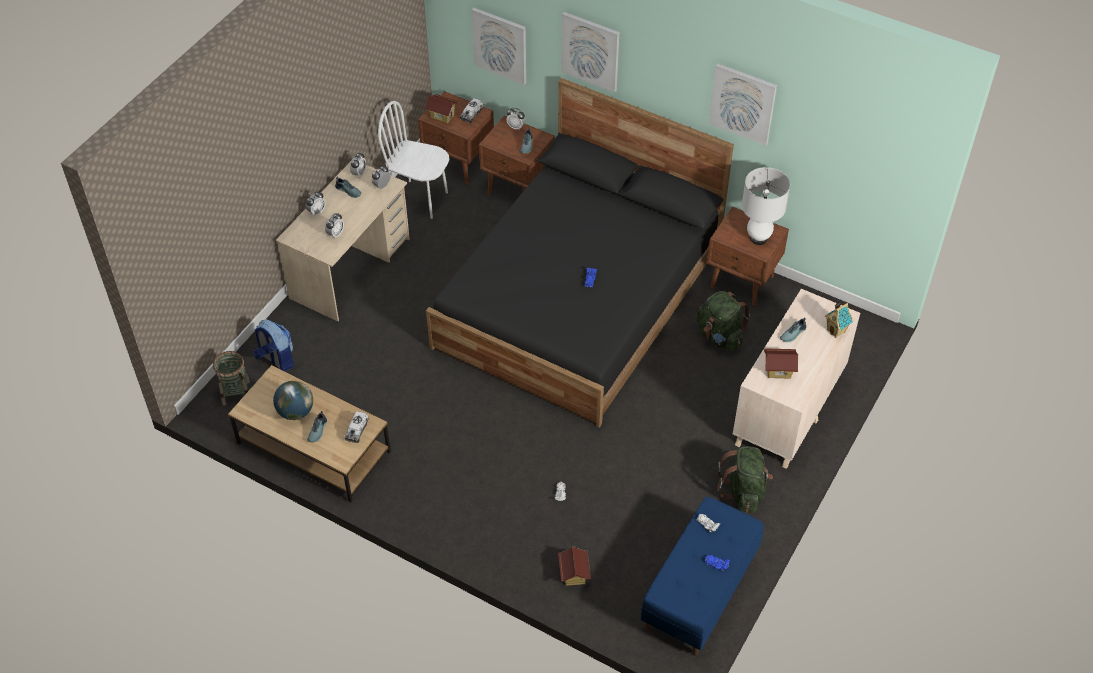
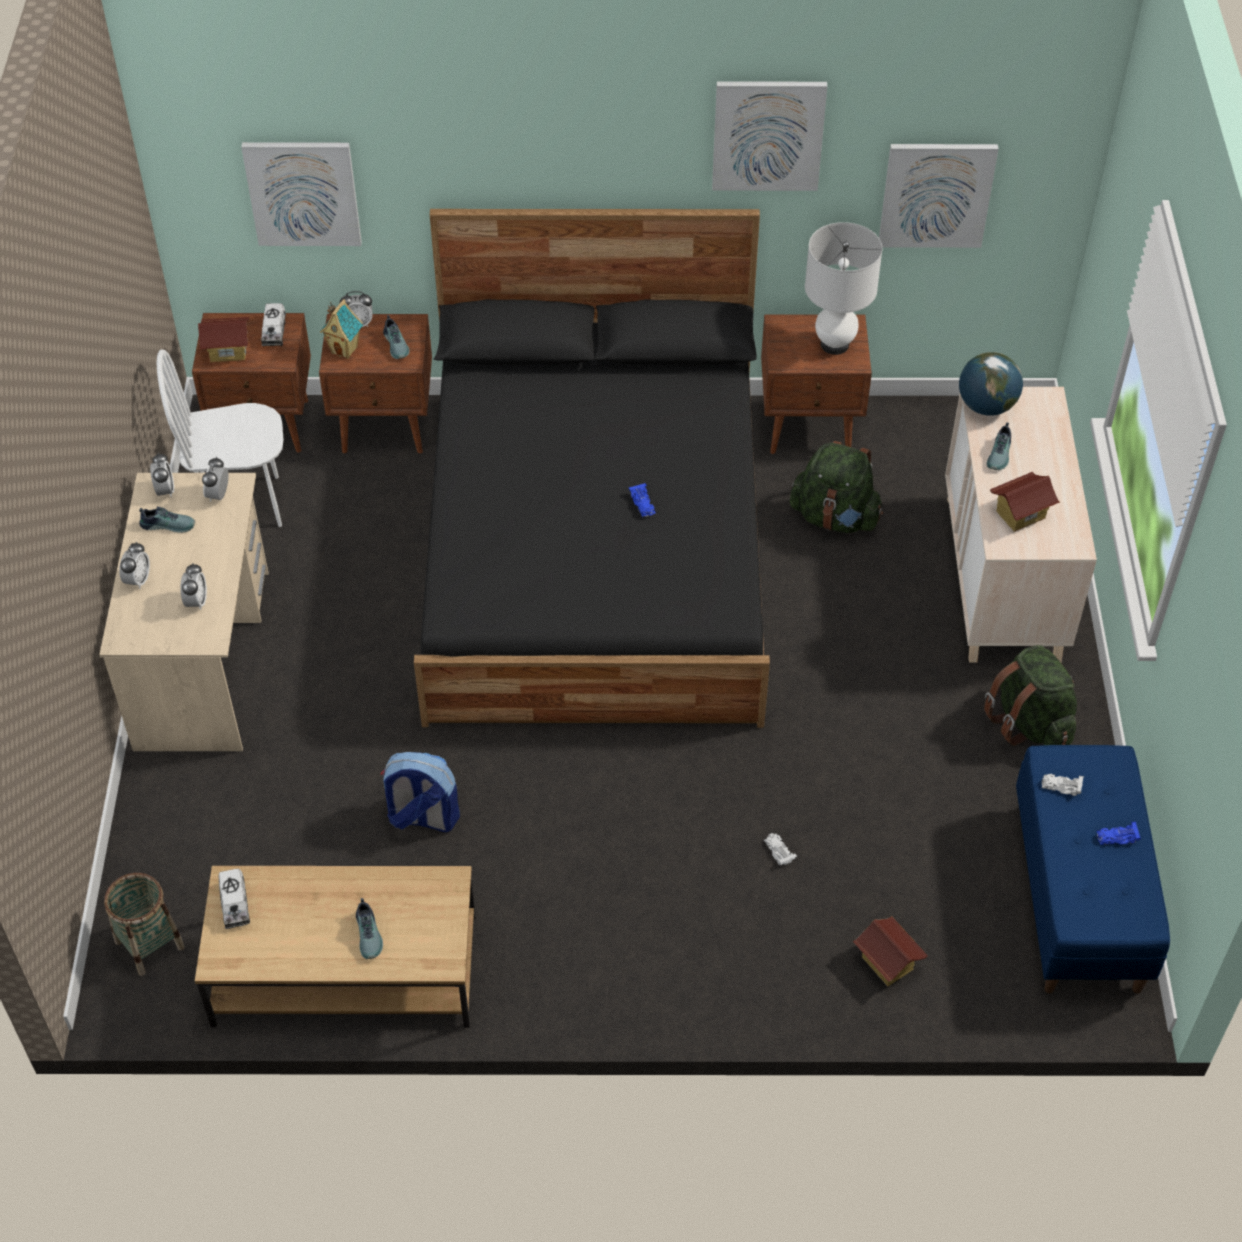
camera: 30 degrees left, 0 degrees up
backpack [253,319,294,372] -> backpack moved to [381,752,460,832]
globe [273,381,313,420] -> globe moved to [959,352,1023,416]
toy truck [345,411,369,443] -> toy truck moved to [219,869,250,929]
picture [562,12,620,92] -> picture moved to [879,144,999,248]
toy house [825,301,854,338] -> toy house moved to [320,299,363,359]

